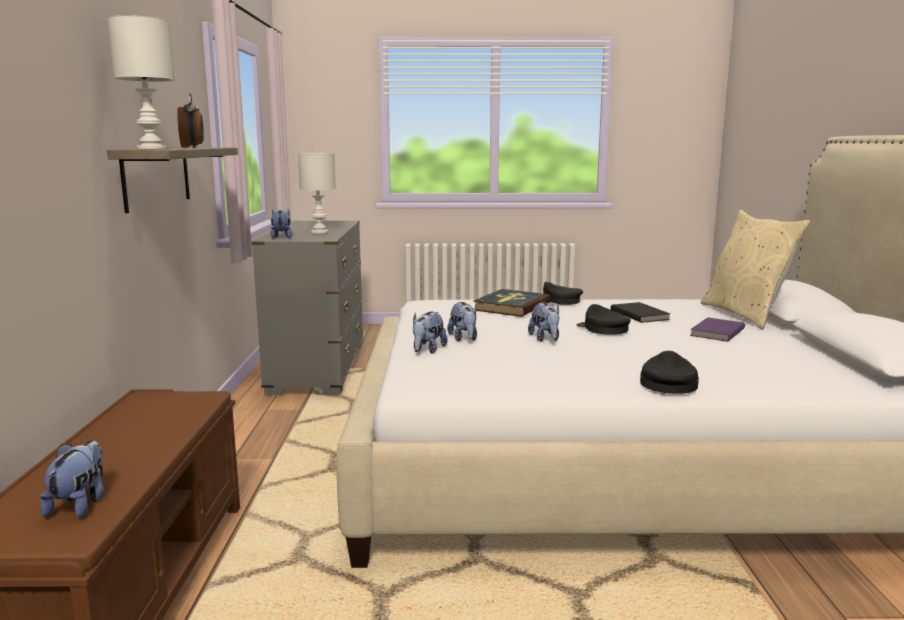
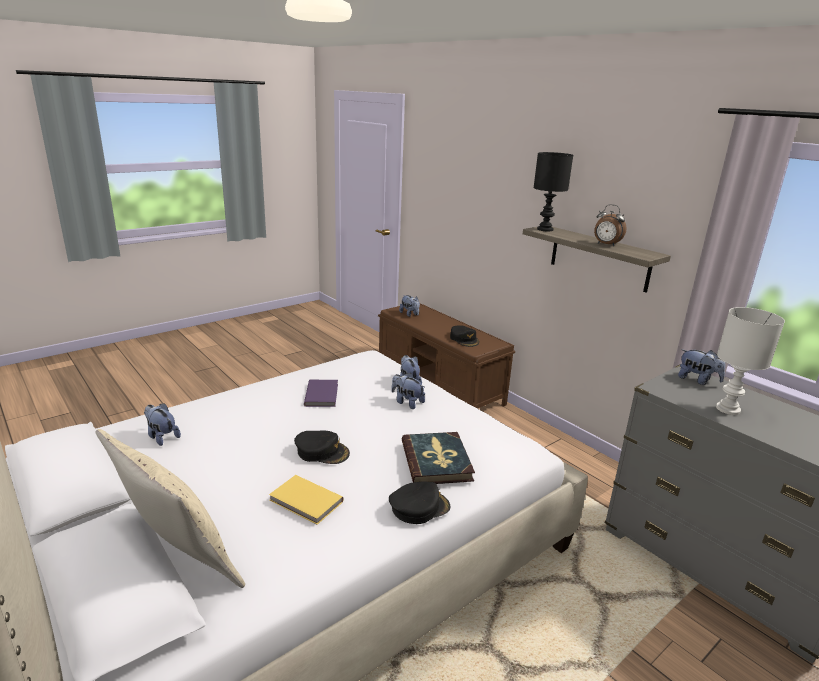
camera: 140 degrees right, 10 degrees up
white table lamp [107,15,175,149] -> black table lamp [534,152,573,232]
plush toy [528,302,560,342] -> plush toy moved to [144,403,181,446]
black book [611,302,670,323] -> yellow book [269,475,344,525]
black cap [640,351,699,394] -> black cap moved to [450,325,479,347]
purple book [690,318,745,342] -> purple book moved to [304,380,338,407]

